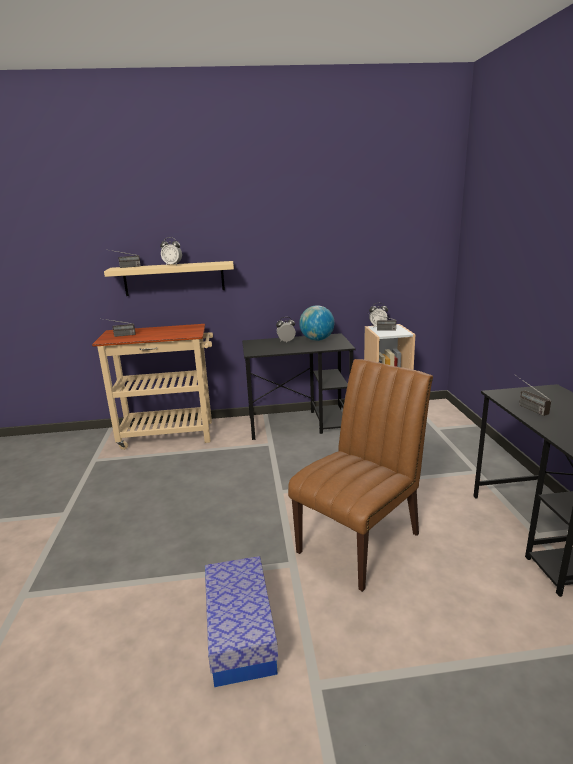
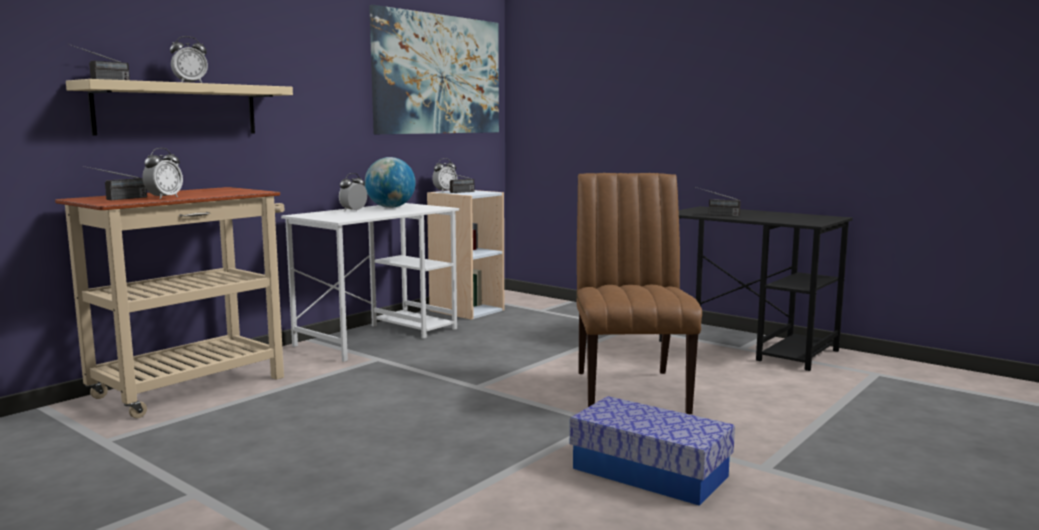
camera: 45 degrees left, 10 degrees down
black desk [242,333,355,440] -> white desk [281,203,459,362]
none -> alarm clock [142,148,183,199]
none -> picture [369,5,499,134]

